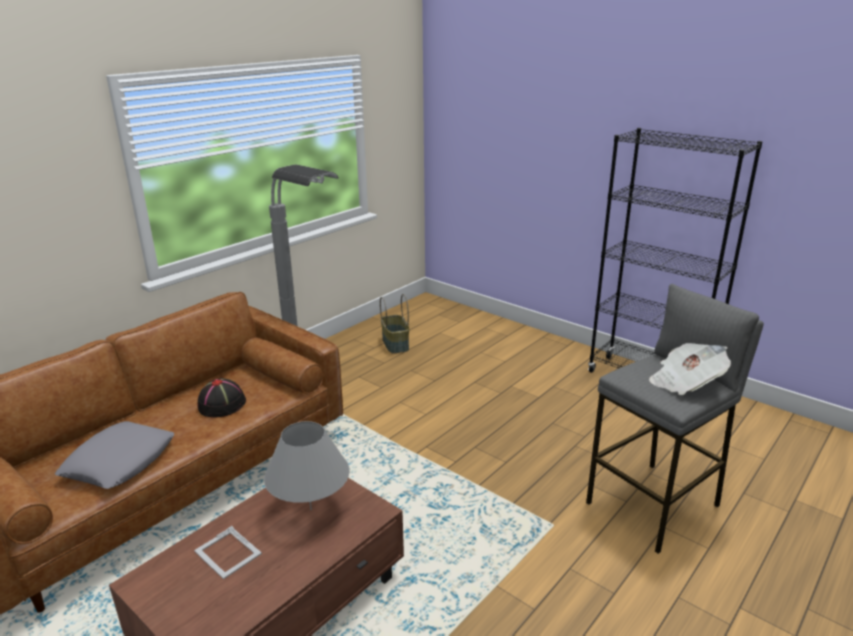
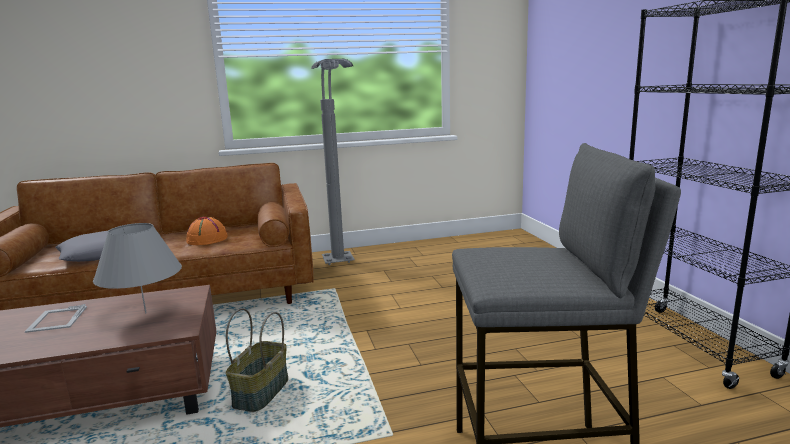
camera: 35 degrees right, 10 degrees down
black hat [197,378,246,418] -> orange hat [186,216,228,245]
basket [380,294,409,354] -> basket moved to [226,308,288,412]
newspaper [649,343,731,395] -> none

